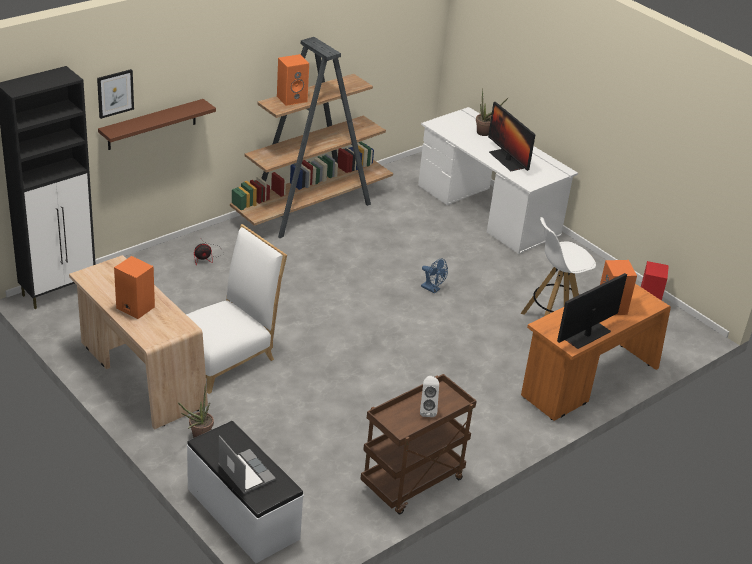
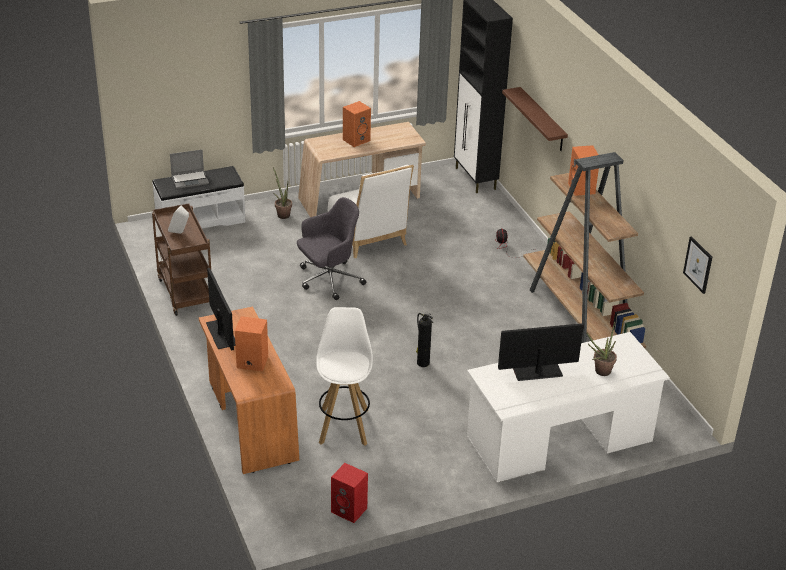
camera: 110 degrees right, 0 degrees up
picture [97,69,134,119] -> picture moved to [683,237,712,294]
blue fan [421,258,448,294] -> fire extinguisher [416,313,433,367]
none -> grey office chair [297,197,366,300]

